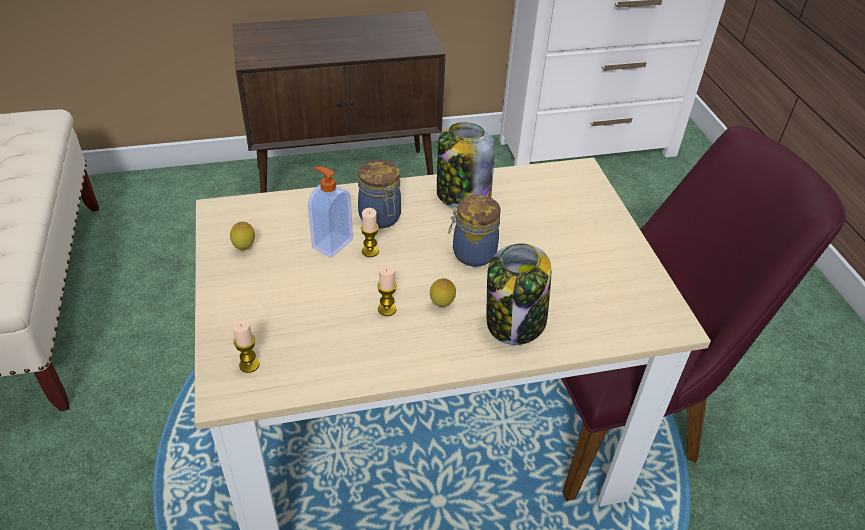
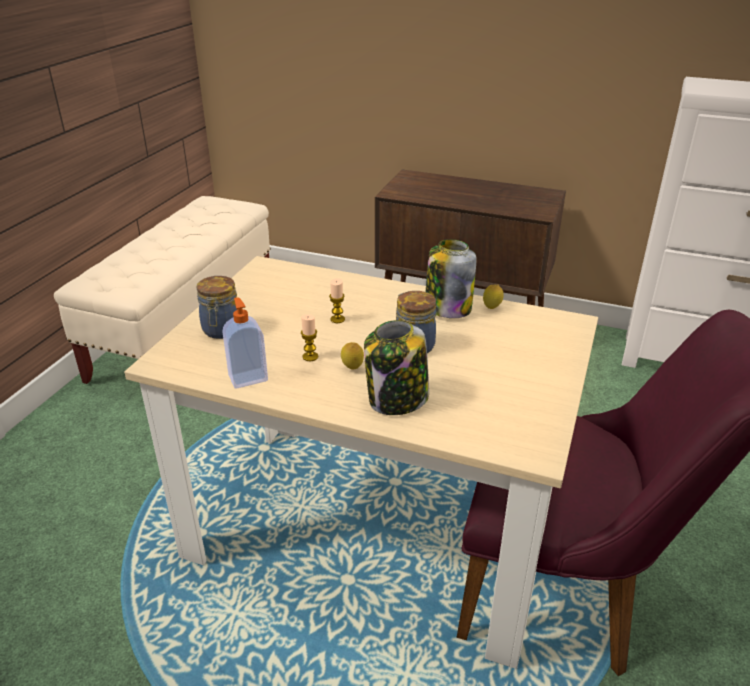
camera: 35 degrees right, 10 degrees down
lemon [230,222,255,250] -> lemon moved to [483,285,504,309]
candle [233,319,260,373] -> none
soap dispenser [308,167,353,257] -> soap dispenser moved to [222,297,268,389]
jar [358,160,401,228] -> jar moved to [196,276,237,339]

